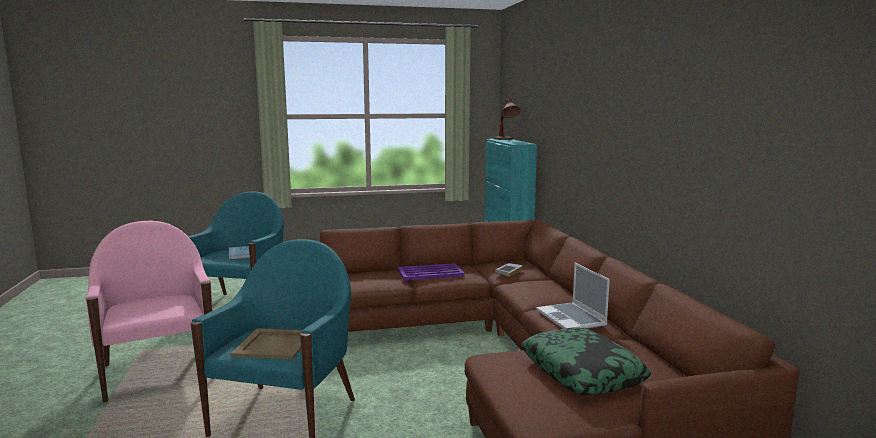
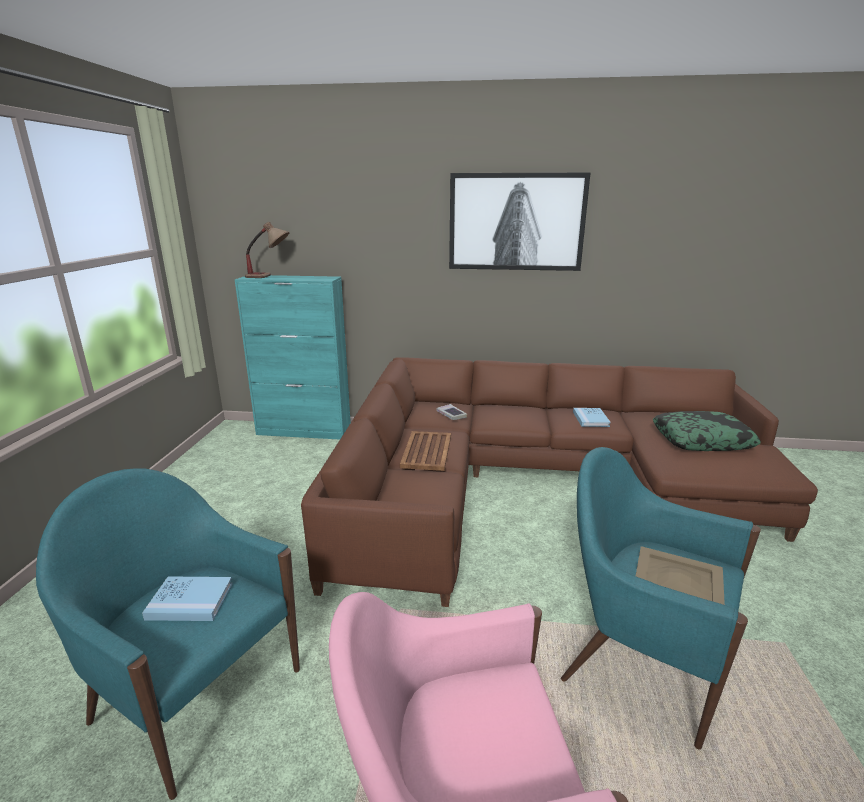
camera: 70 degrees left, 10 degrees up
purple tray [398,263,465,281] -> brown tray [400,431,451,471]
laptop [536,263,610,329] -> blue book [573,408,611,427]
none -> picture [449,173,590,271]

